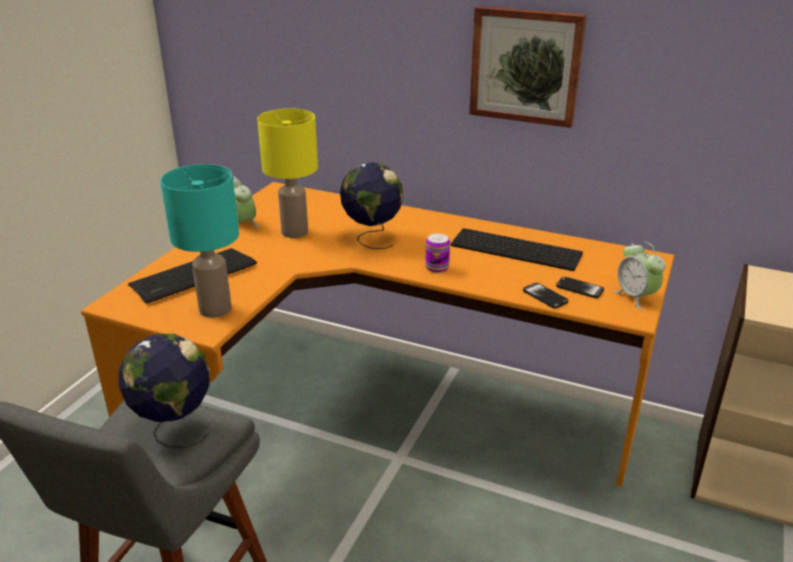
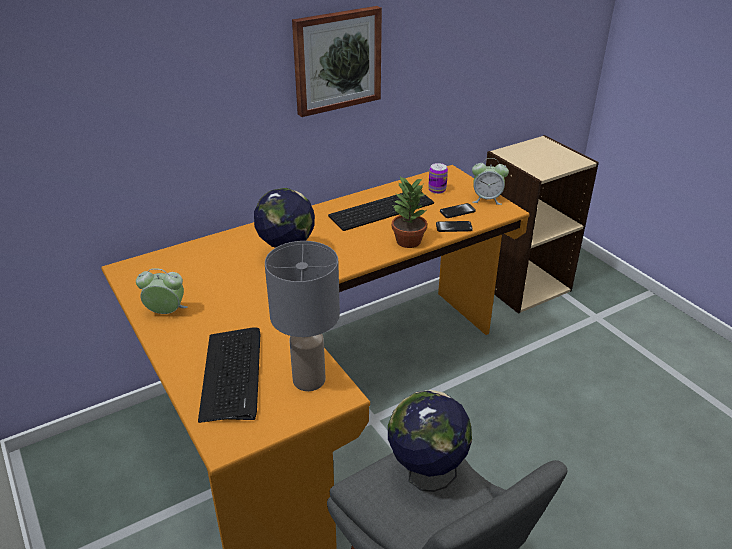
camera: 55 degrees left, 5 degrees up
turquoise table lamp [160,164,239,318] -> grey table lamp [265,241,340,391]
yellow table lamp [257,108,318,238] -> none
can [425,233,450,273] -> can moved to [428,163,448,194]
none -> potted plant [392,177,427,248]

